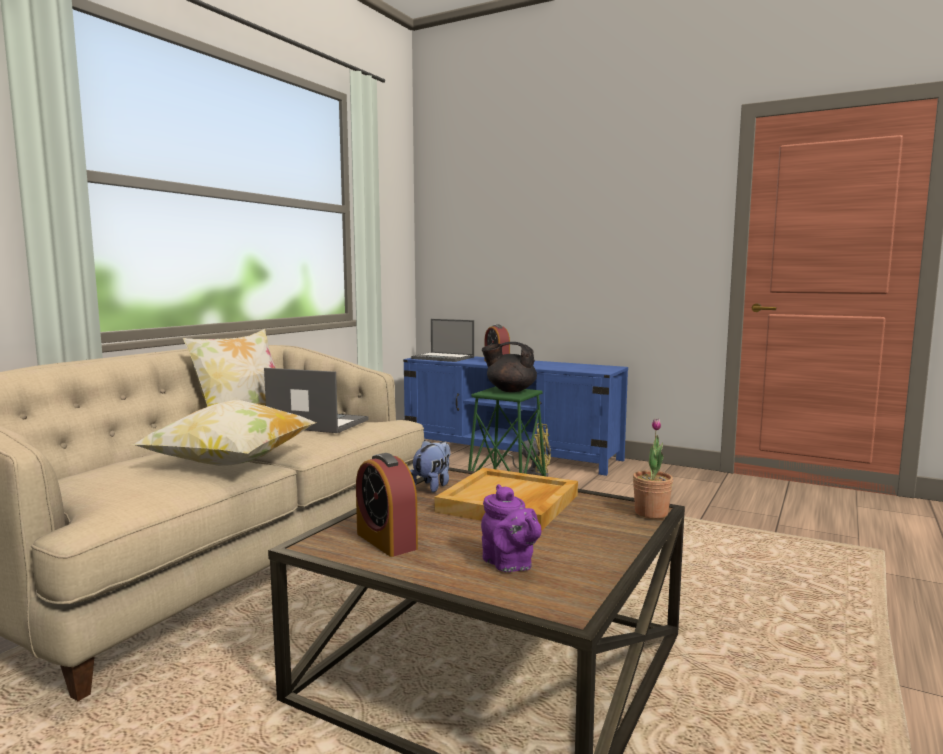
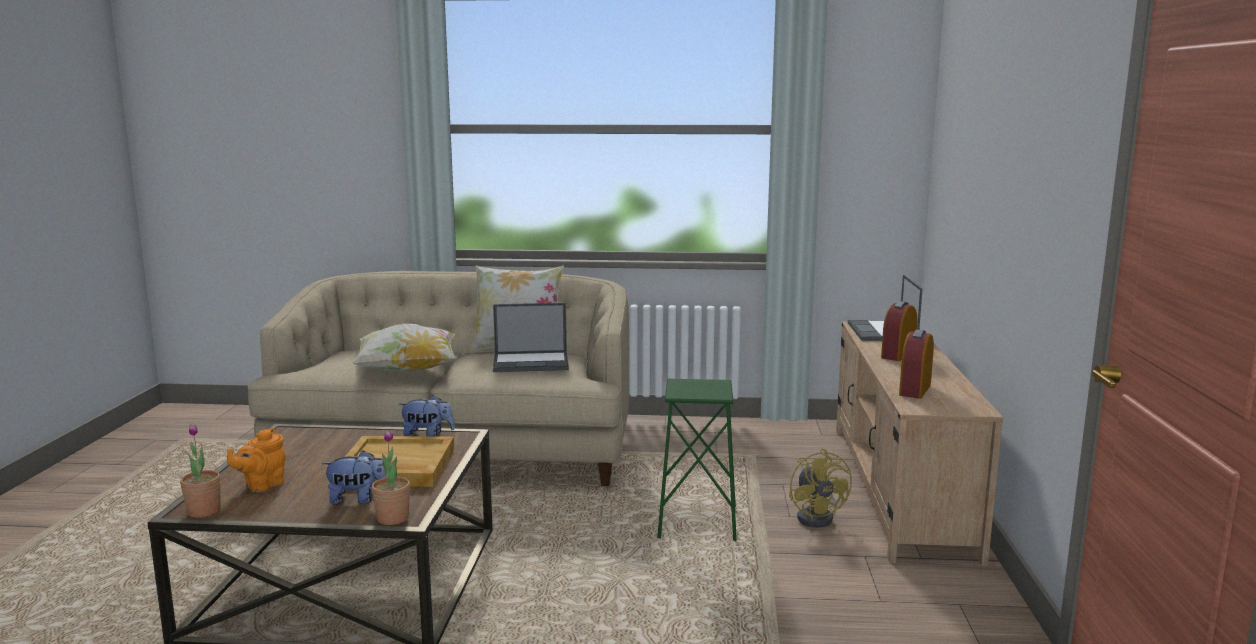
camera: 65 degrees right, 5 degrees up
laptop [264,368,369,433] -> laptop turned 90 degrees clockwise [493,303,569,372]
alarm clock [356,453,418,557] -> alarm clock moved to [899,329,934,399]
blue tv stand [403,356,628,476] -> beige tv stand [836,322,1003,566]
purple teapot [481,484,541,572] -> orange teapot [227,428,286,492]
black teapot [482,342,537,392] -> none
none -> potted plant [180,424,221,518]
none -> plush toy [322,450,387,505]

